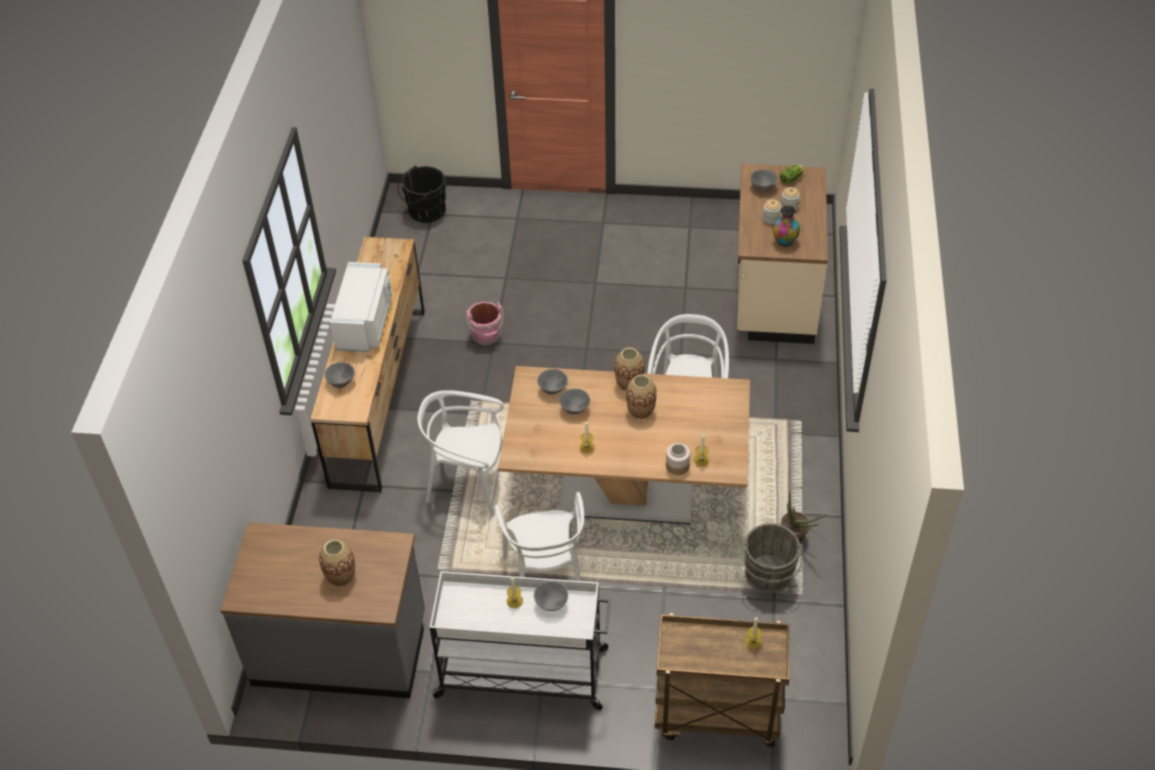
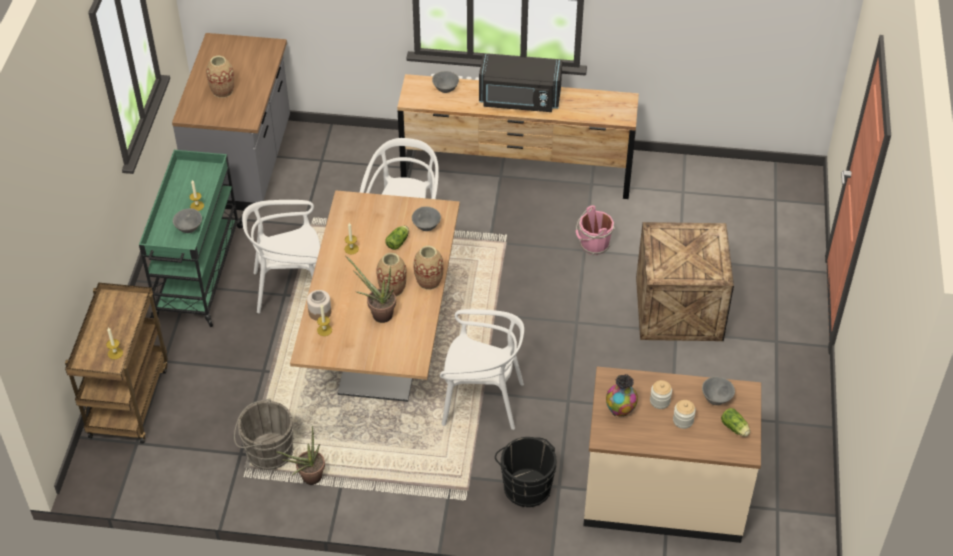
camera: 90 degrees right, 0 degrees up
white microwave [330,262,392,352] -> black microwave [479,54,562,112]
black bucket [397,166,446,223] -> black bucket moved to [495,437,557,507]
white cart [429,571,611,710] -> green cart [139,150,243,327]
grey bowl [559,388,590,414] -> lettuce [385,226,409,250]
none -> potted plant [345,256,396,323]
none -> crate [636,222,734,341]

